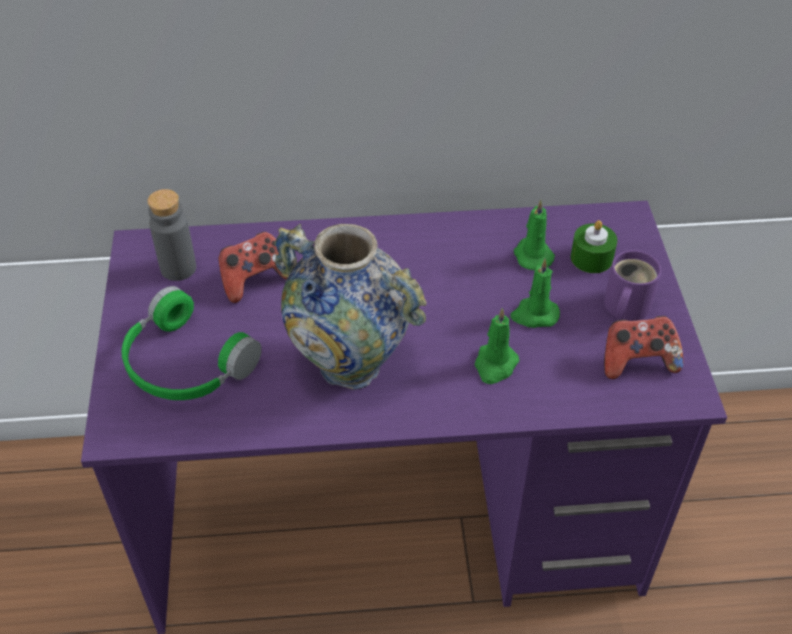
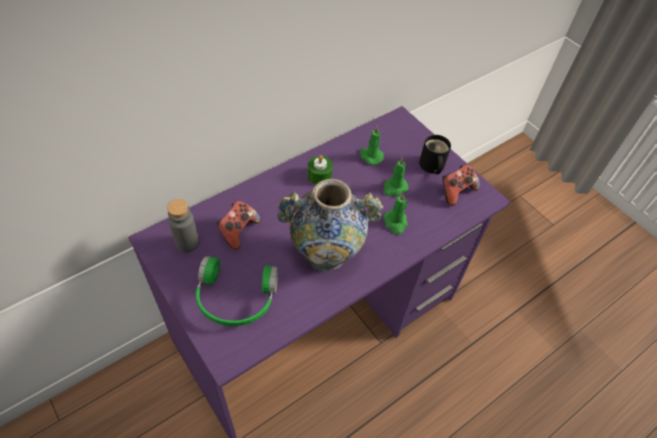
camera: 35 degrees left, 5 degrees up
green candle [571,220,617,273] -> green candle moved to [307,155,333,185]
purple mug [604,250,661,321] -> black mug [419,135,451,174]

